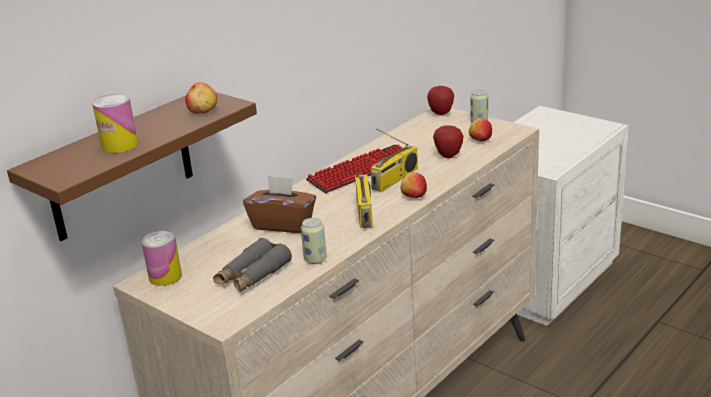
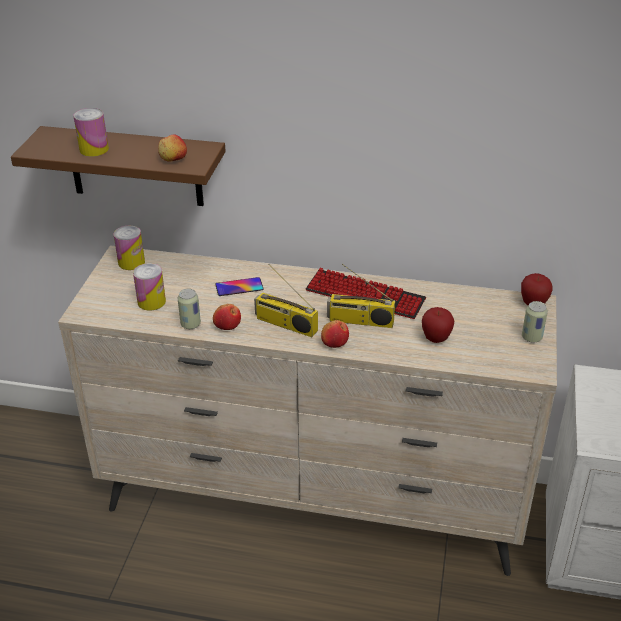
camera: 60 degrees right, 10 degrees up
grey binoculars [213,238,292,292] -> can [133,263,166,311]
brown tissue box [243,176,316,233] -> phone [215,277,264,296]
radio [355,162,373,228] -> radio turned 60 degrees clockwise [254,264,318,337]
apple [469,118,492,141] -> apple moved to [213,304,241,330]

